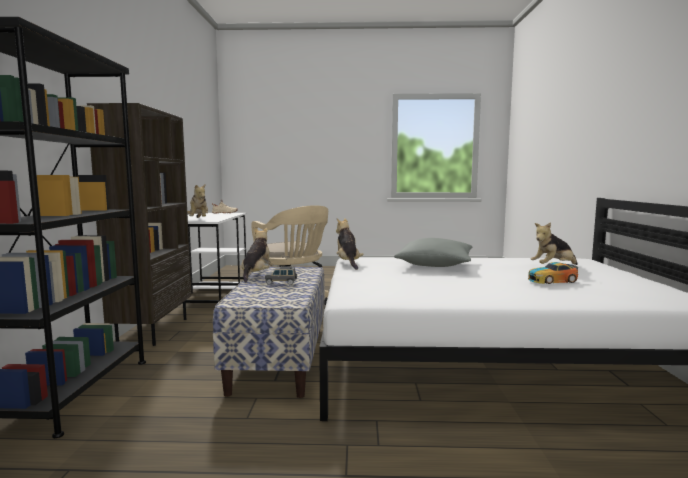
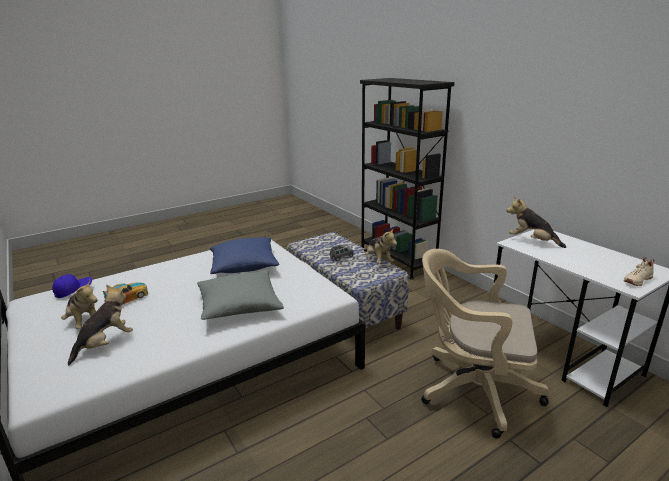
camera: 145 degrees right, 15 degrees up
brown bookcase [87,103,192,346] -> none
plush toy [336,219,364,270] -> plush toy moved to [61,280,98,329]
none -> blue cap [52,274,92,298]
none -> blue pillow [210,237,279,274]

